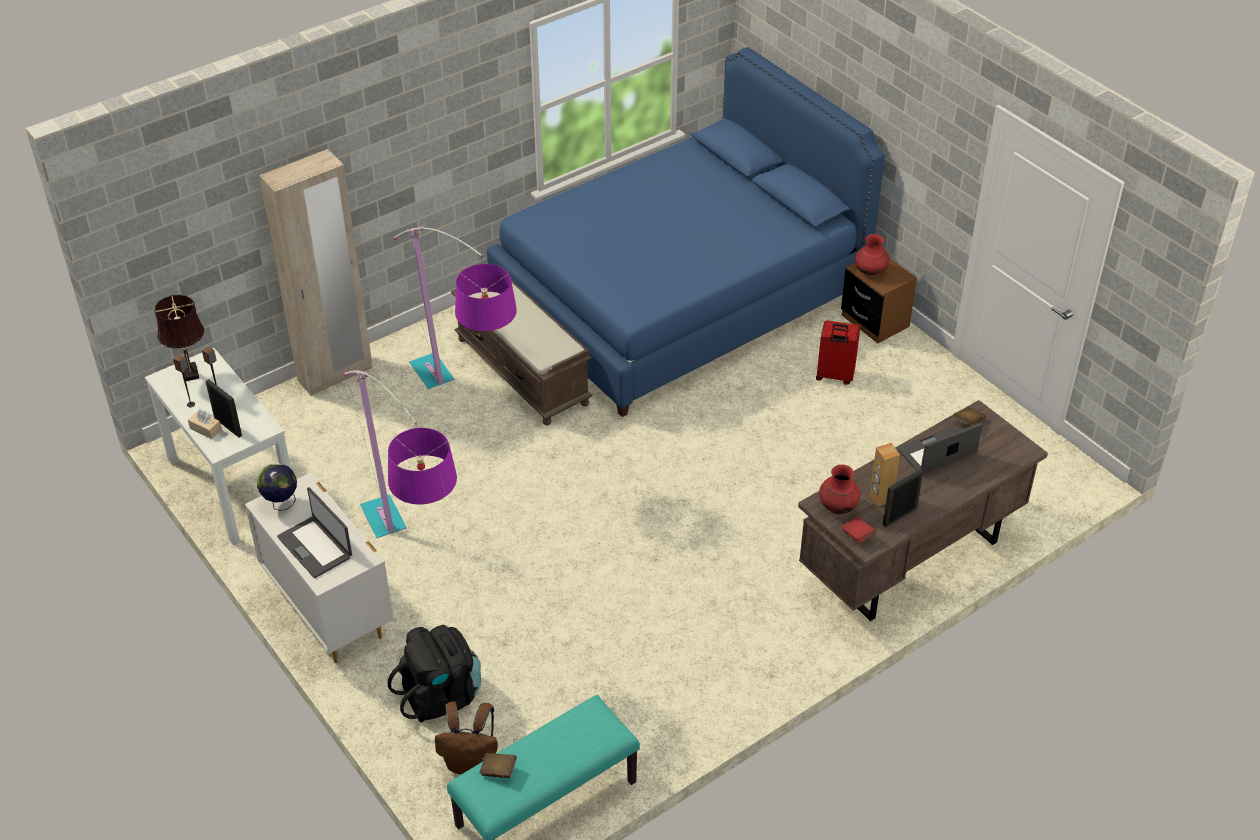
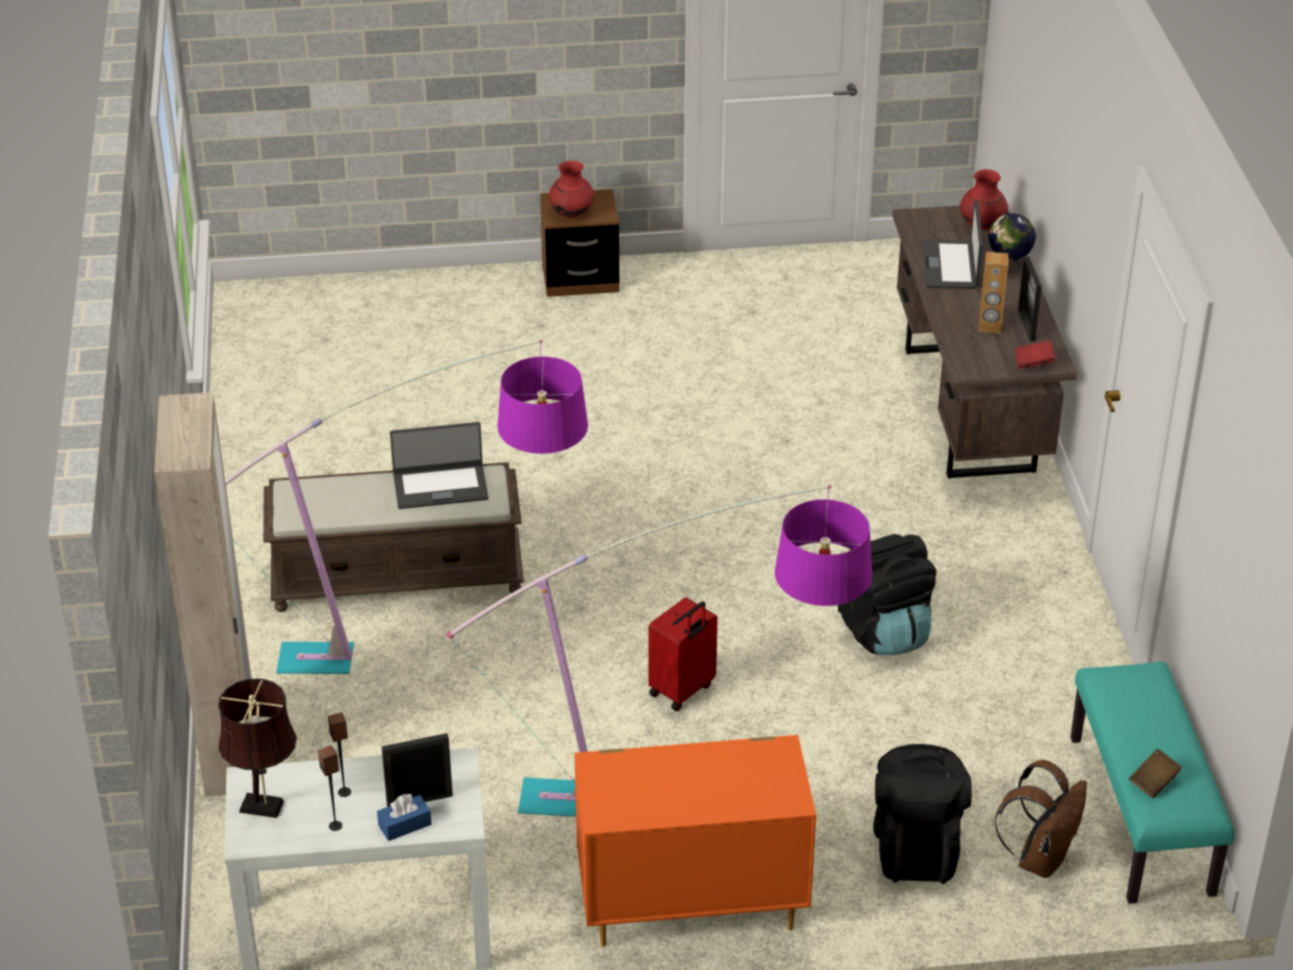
camera: 60 degrees left, 5 degrees down
beige tissue box [188,410,222,439] -> blue tissue box [377,794,432,841]
white dresser [245,473,394,663] -> orange dresser [574,735,816,947]
globe [257,463,297,511] -> globe moved to [988,213,1036,273]
laptop [277,487,352,578] -> laptop moved to [390,422,489,509]
blue bed [487,47,885,417] -> none
red suitcase [816,320,860,385] -> red suitcase moved to [648,597,718,711]
red vase [819,465,860,514] -> red vase moved to [960,169,1008,230]
brown book [953,407,986,425] -> none
none -> black backpack [838,534,936,655]

